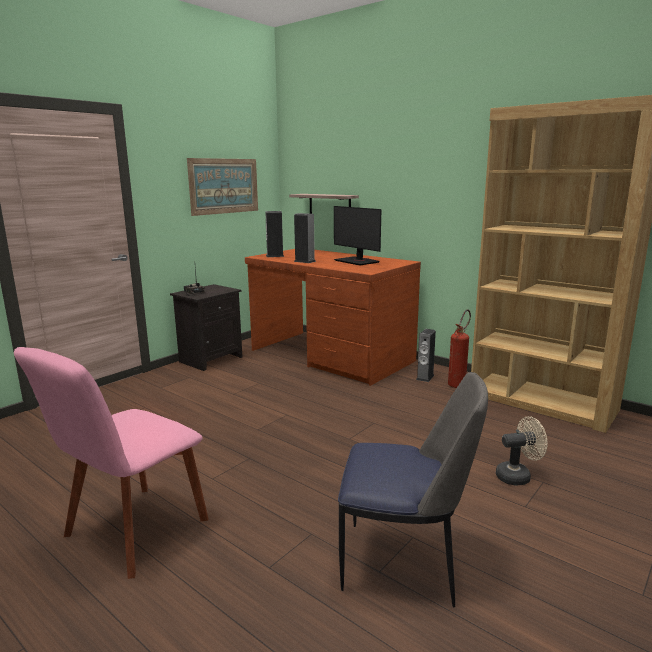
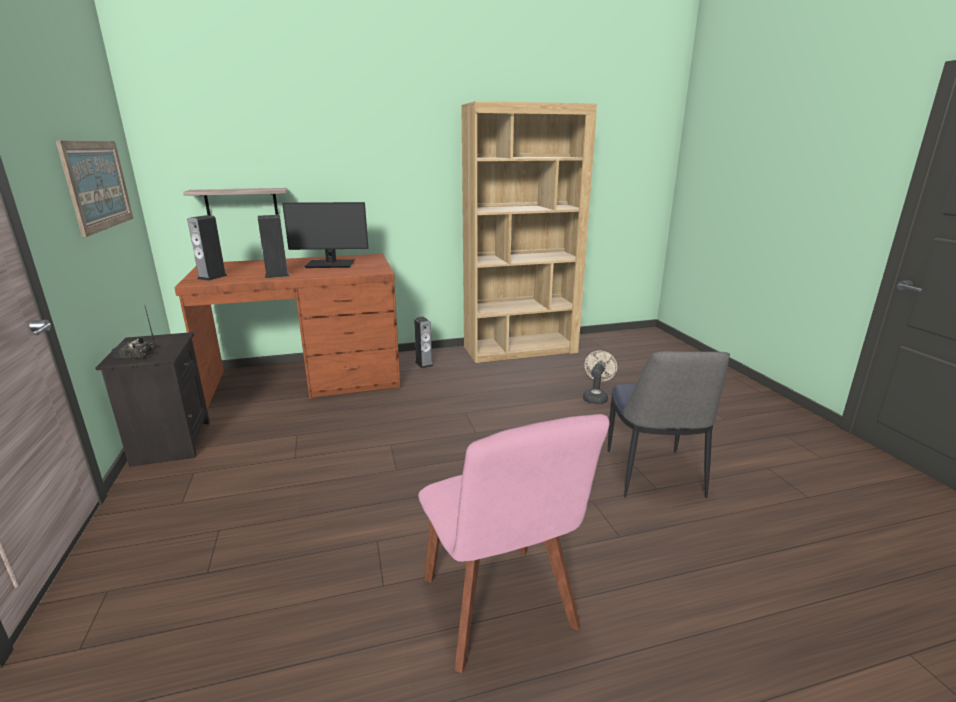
camera: 55 degrees left, 5 degrees up
chair [338,372,488,607] -> chair turned 135 degrees clockwise [608,352,730,498]
fire extinguisher [448,309,471,388] -> none

